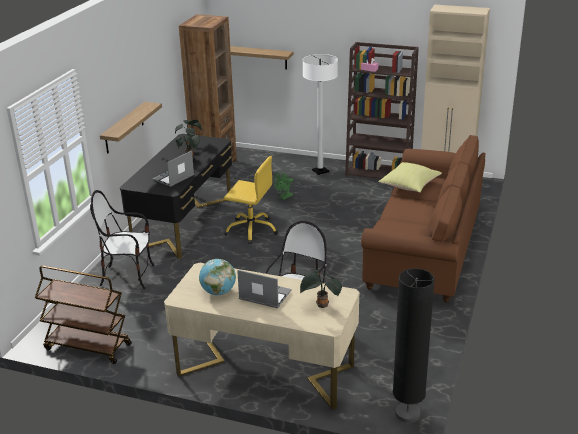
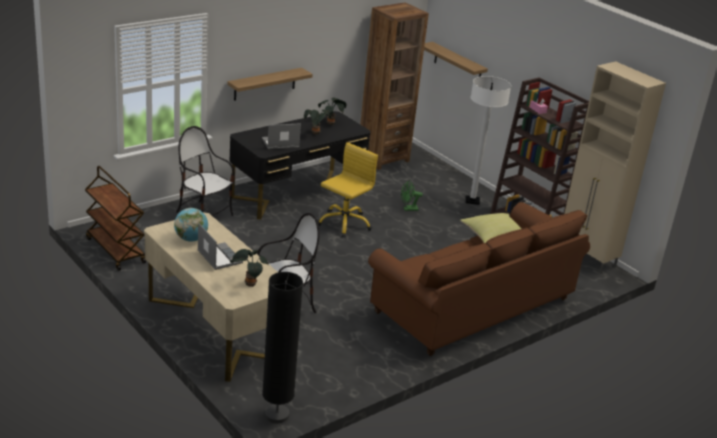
camera: 30 degrees right, 0 degrees up
yellow office chair [224,156,278,244] -> yellow office chair turned 105 degrees counterclockwise [318,142,378,237]

